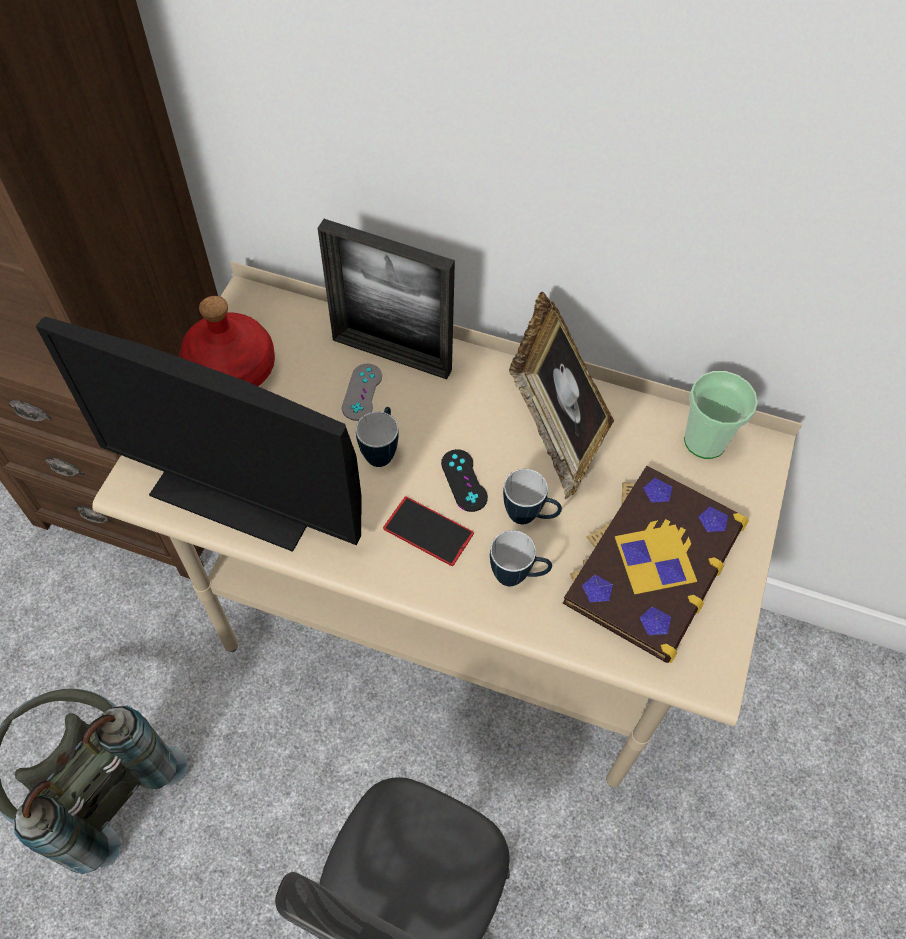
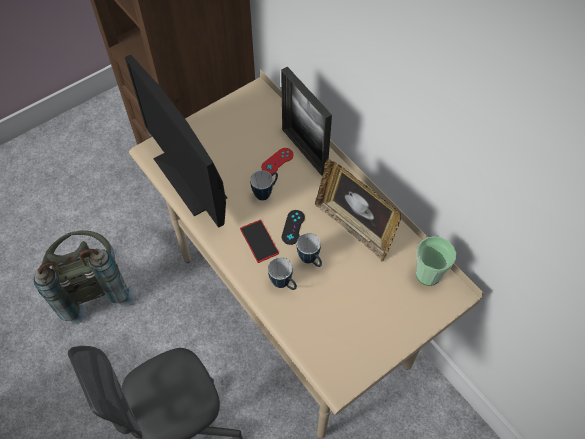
camera: 35 degrees right, 0 degrees up
red bottle [179,296,275,386] -> none
grey game controller [342,363,382,421] -> red game controller [261,148,293,174]
picture frame [509,292,614,499] -> picture frame turned 60 degrees counterclockwise [315,159,401,261]
book [563,465,748,663] -> none

